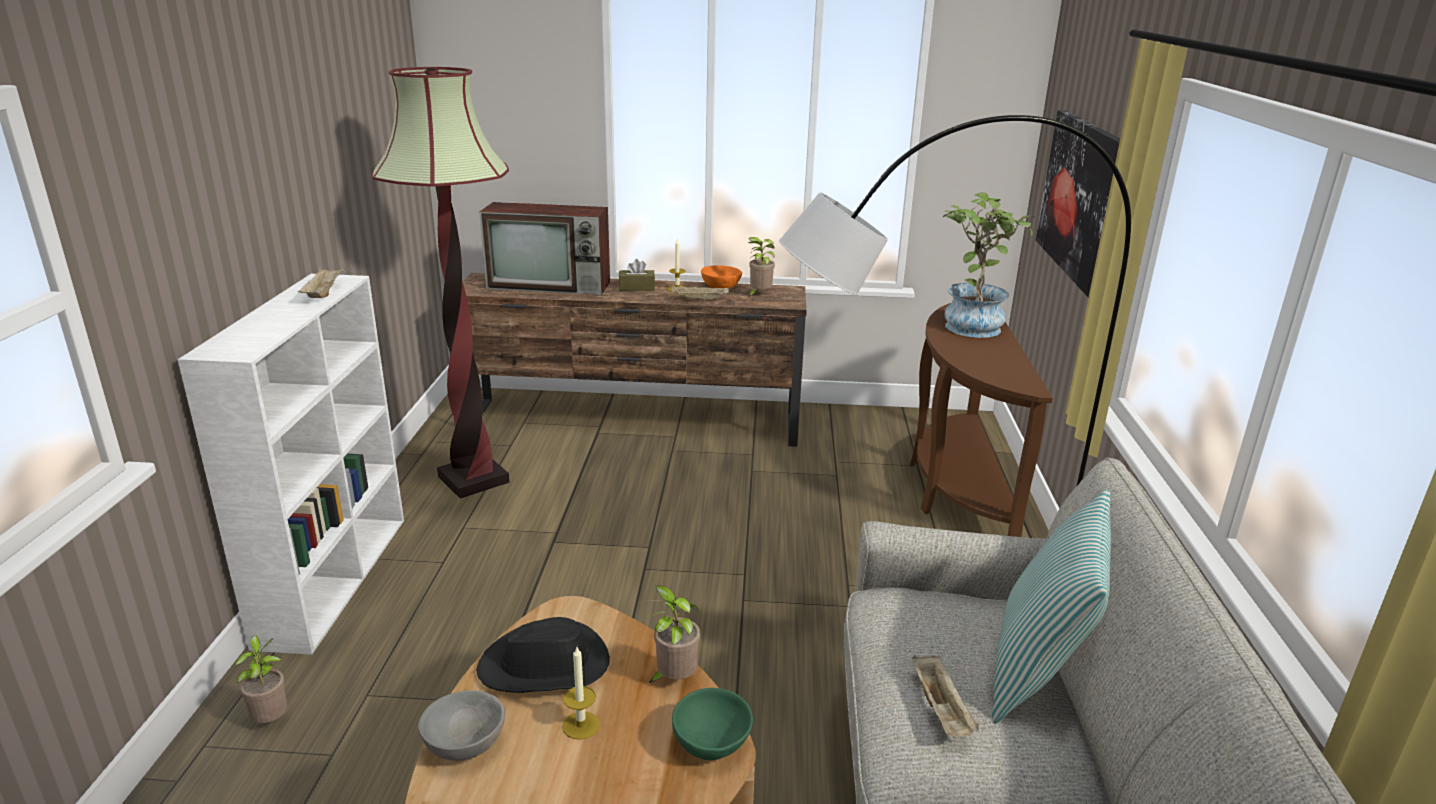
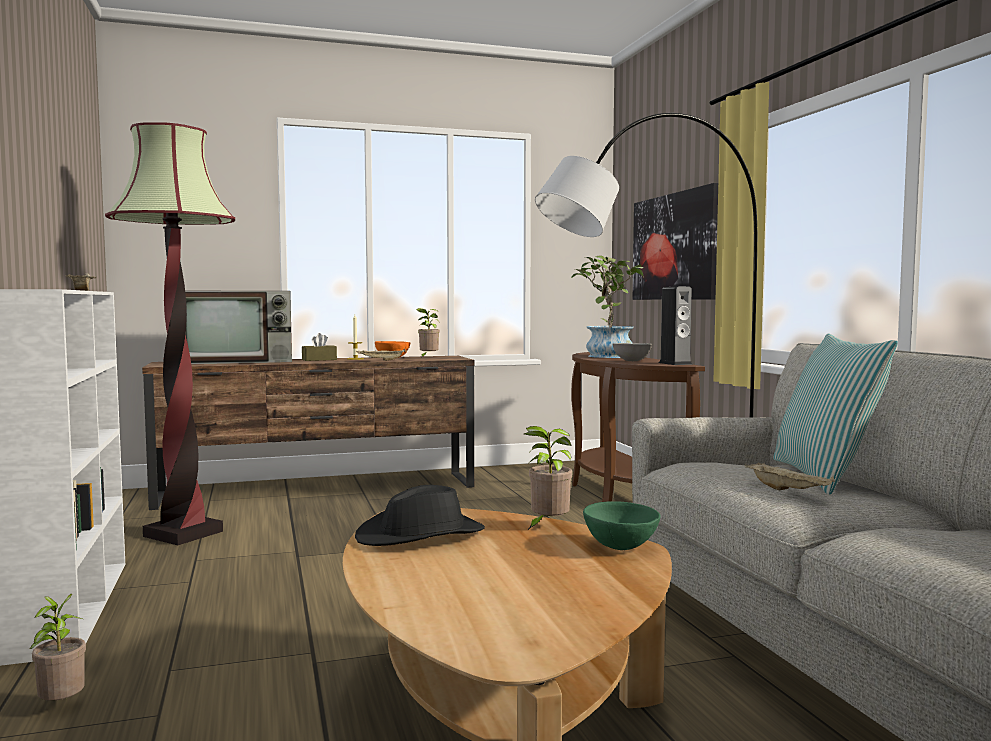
camera: 20 degrees left, 20 degrees down
grey bowl [418,690,505,761] -> grey bowl moved to [613,343,652,361]
candle [562,647,600,740] -> none
none -> speaker [659,287,692,365]

